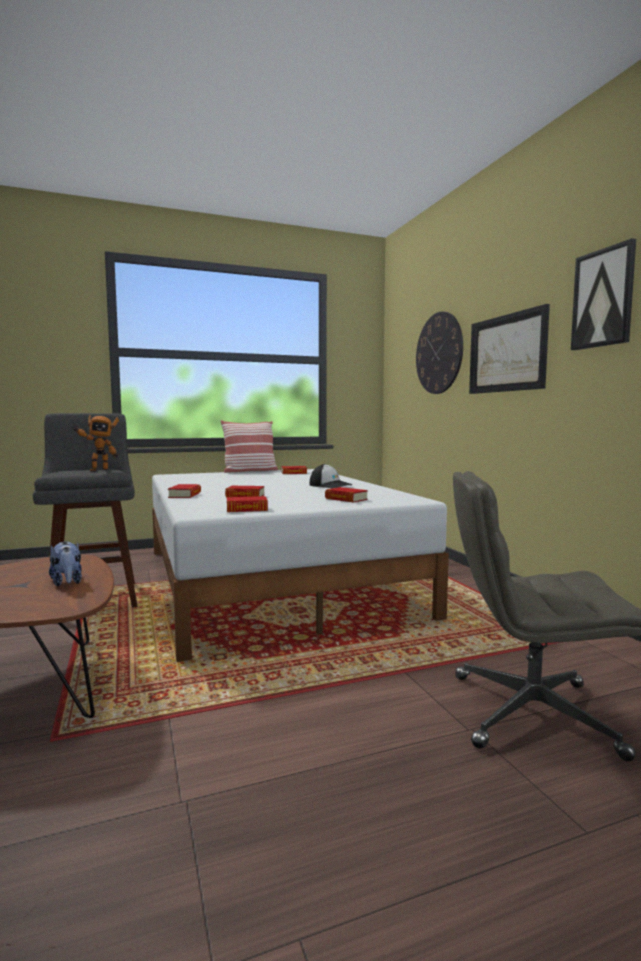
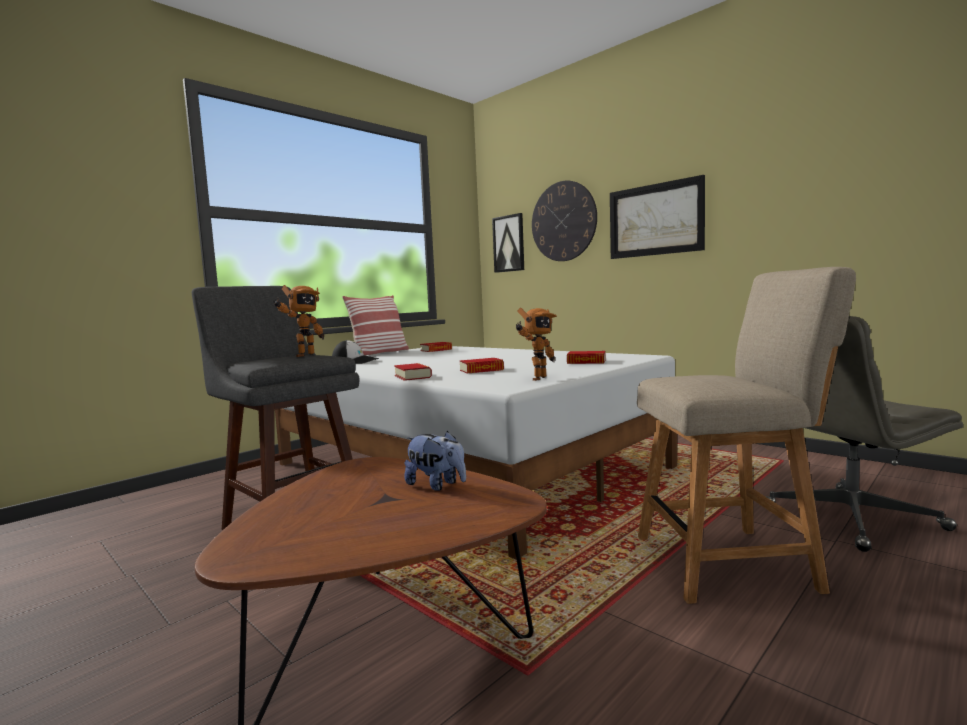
camera: 25 degrees left, 0 degrees up
book [227,496,268,512] -> toy robot [516,308,557,381]
cap [309,464,353,488] -> cap moved to [332,340,379,364]
picture [571,238,636,350] -> picture moved to [492,213,524,273]
none -> beige chair [637,267,856,604]

